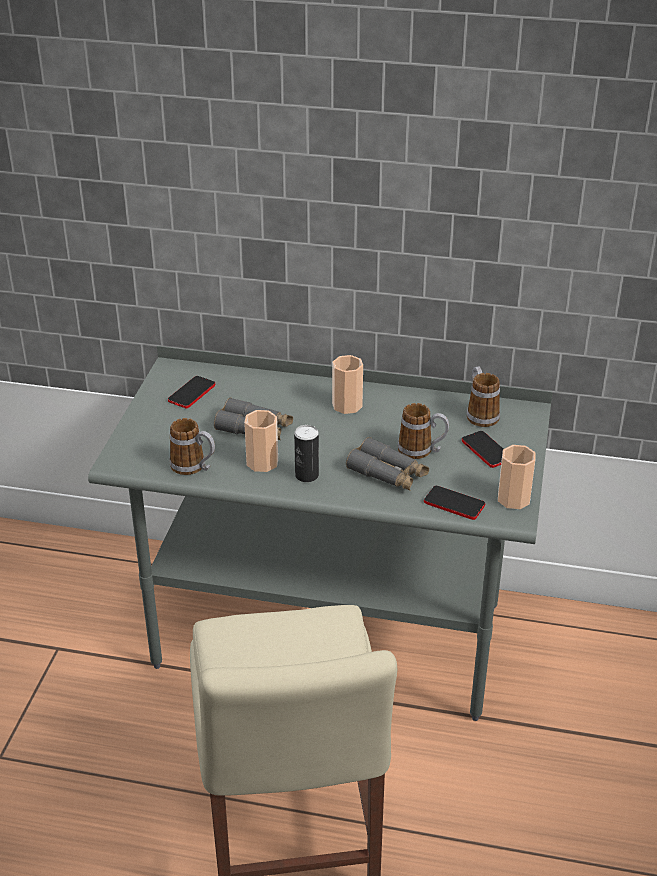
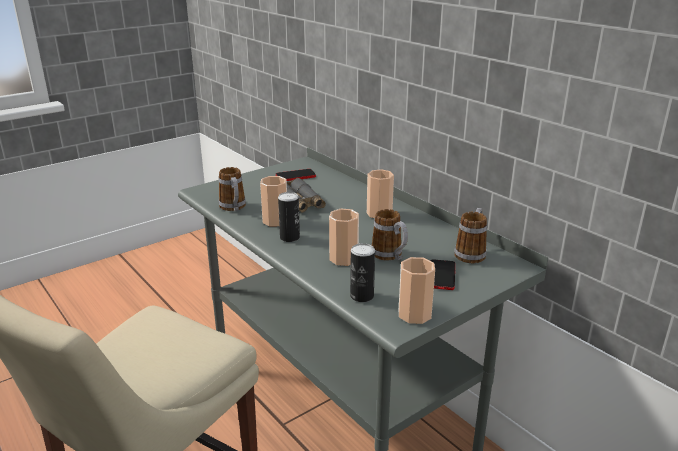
camera: 40 degrees right, 10 degrees down
grey binoculars [346,437,429,491] -> cup [329,209,359,266]
phone [424,486,485,520] -> can [350,243,375,302]

